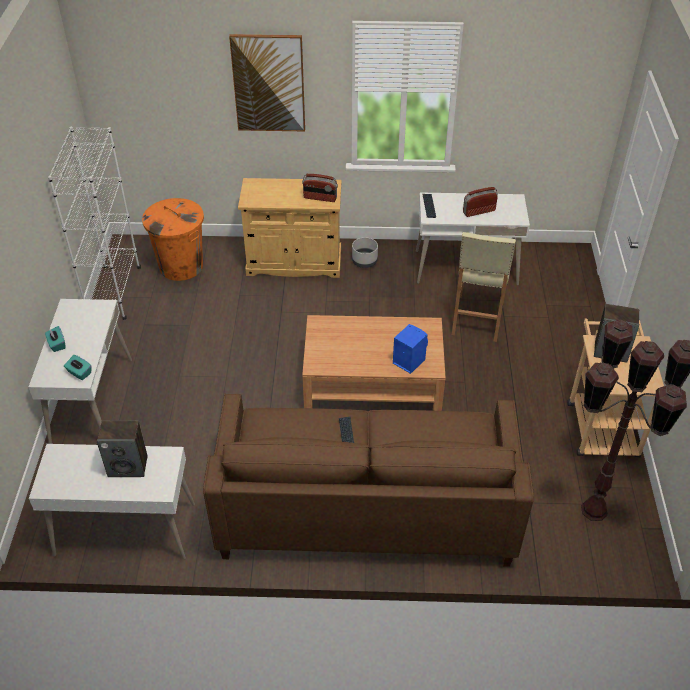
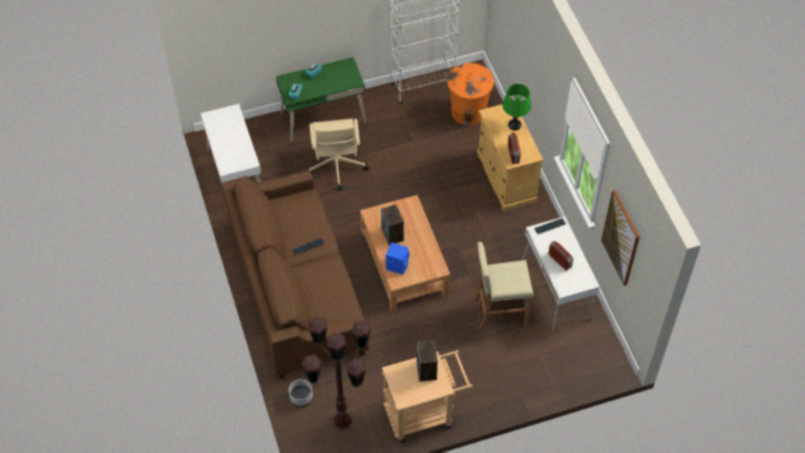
camera: 70 degrees right, 10 degrees up
white desk [29,299,132,444] -> green desk [276,57,366,142]
speaker [97,420,148,477] -> speaker moved to [381,204,404,246]
picture [229,34,305,131] -> picture moved to [601,190,640,286]
grey planter [352,237,378,268] -> grey planter moved to [289,379,313,407]
none -> beige office chair [309,118,369,191]
none -> green table lamp [502,84,531,130]

